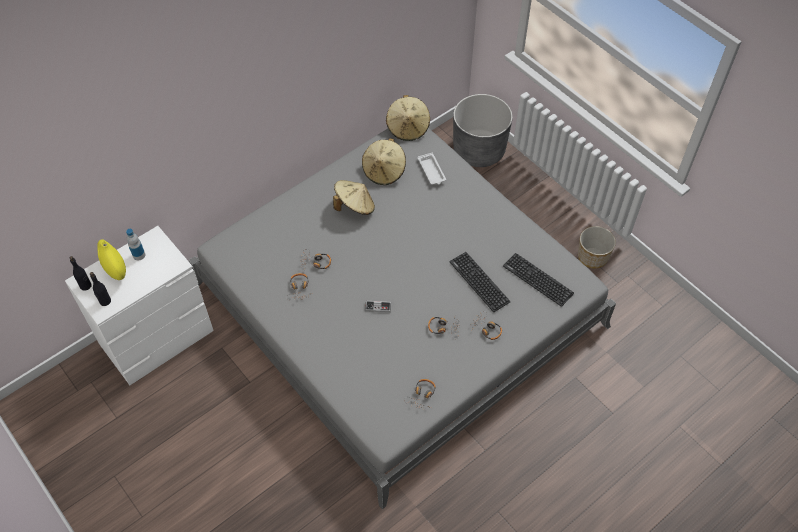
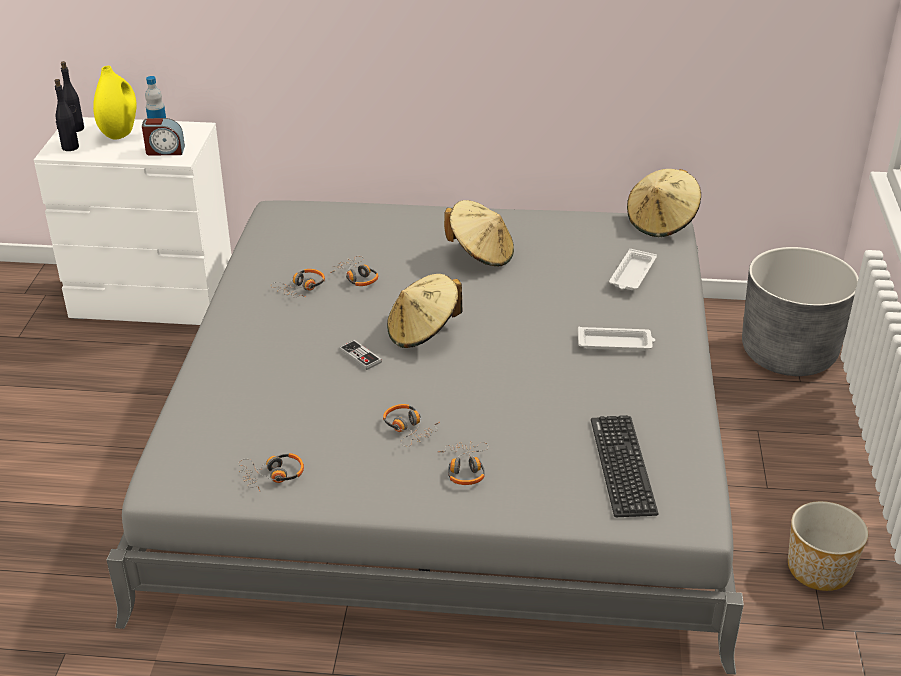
camera: 45 degrees right, 20 degrees down
beige hat [362,138,406,185] -> beige hat moved to [387,274,462,348]
keyboard [450,252,510,312] -> none
none -> alarm clock [142,118,185,156]
none -> white tray [578,326,655,351]

